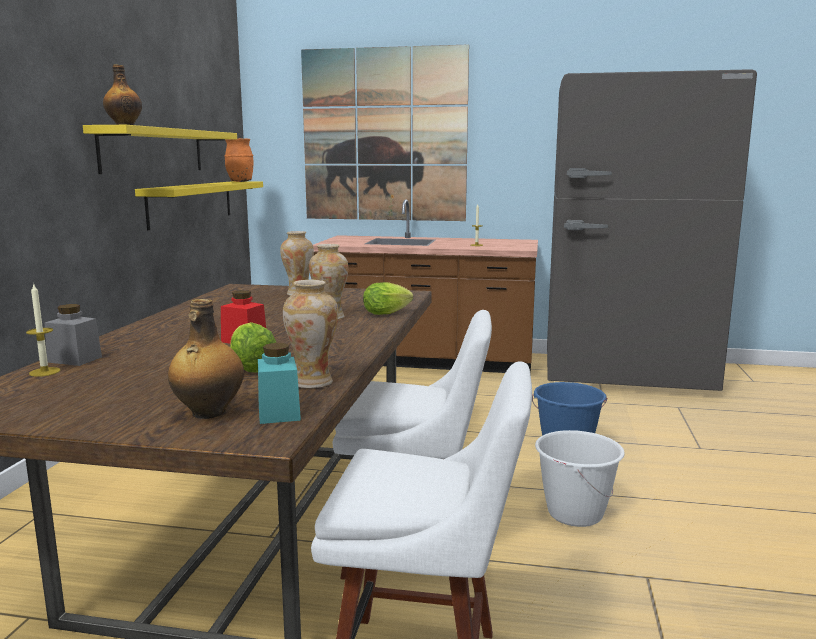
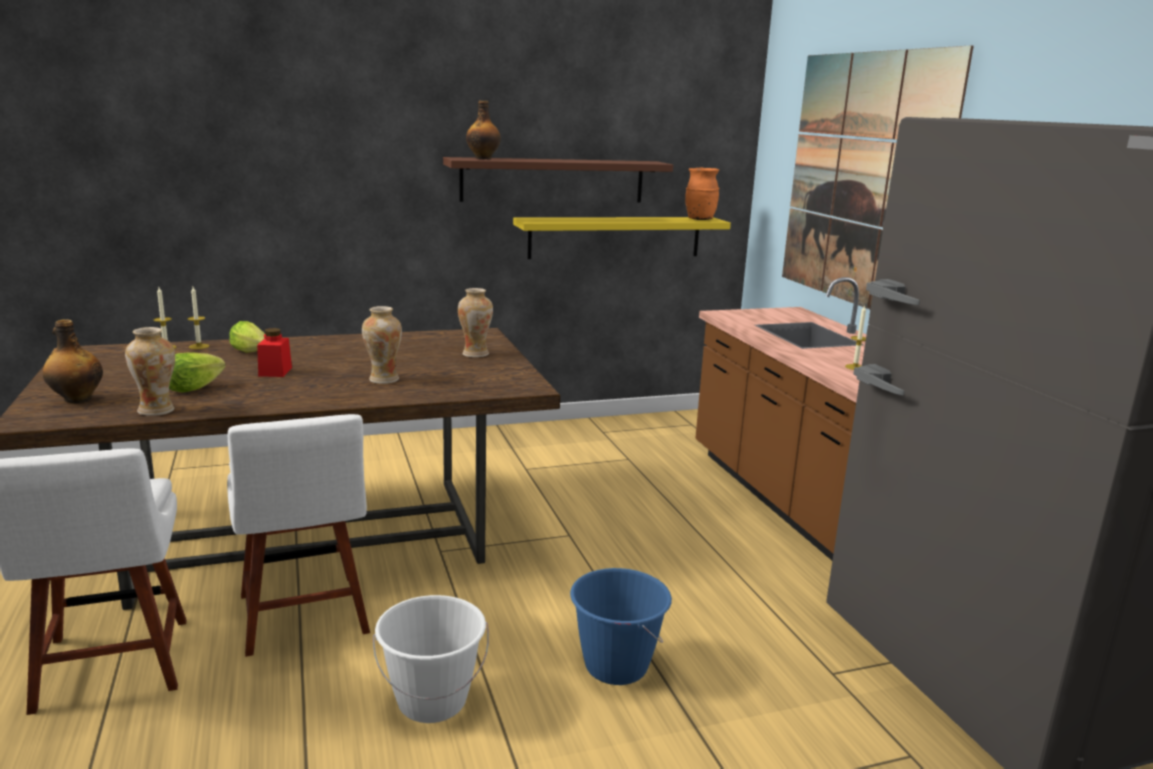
camera: 60 degrees right, 5 degrees up
grey jar [45,304,102,366] -> candle [187,287,209,349]
yellow shelf [83,125,237,174] -> brown shelf [443,157,673,202]
turquoise jar [258,343,301,424] -> none
lettuce [363,282,413,315] -> lettuce moved to [229,321,265,353]

